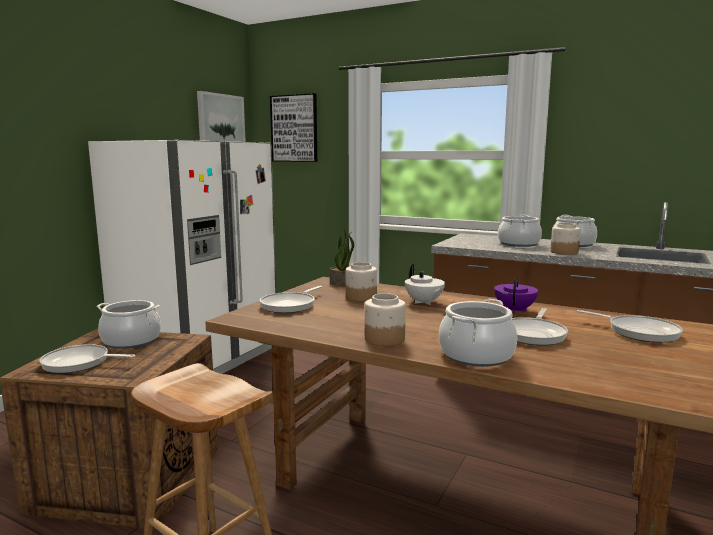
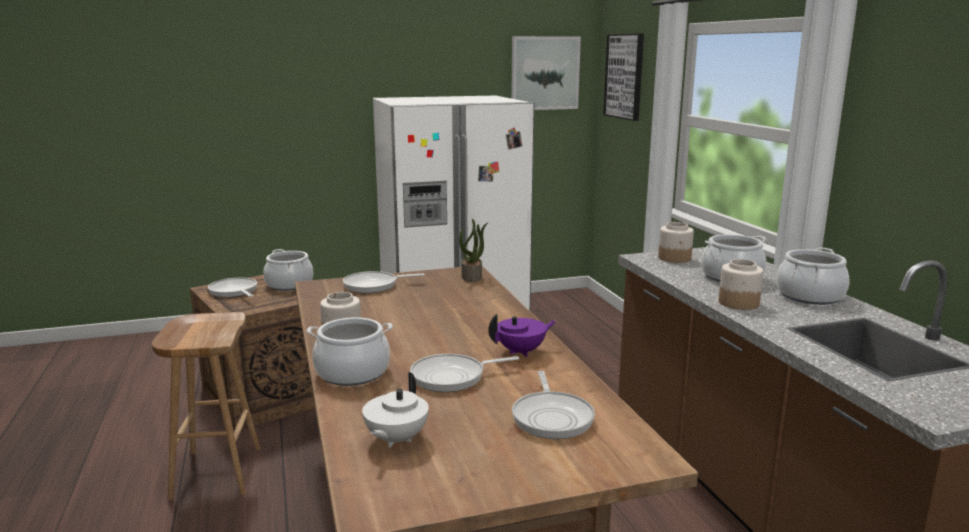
camera: 45 degrees right, 5 degrees up
jar [346,262,377,301] -> jar moved to [658,222,694,263]
white teapot [405,264,445,305] -> white teapot moved to [362,372,429,448]

